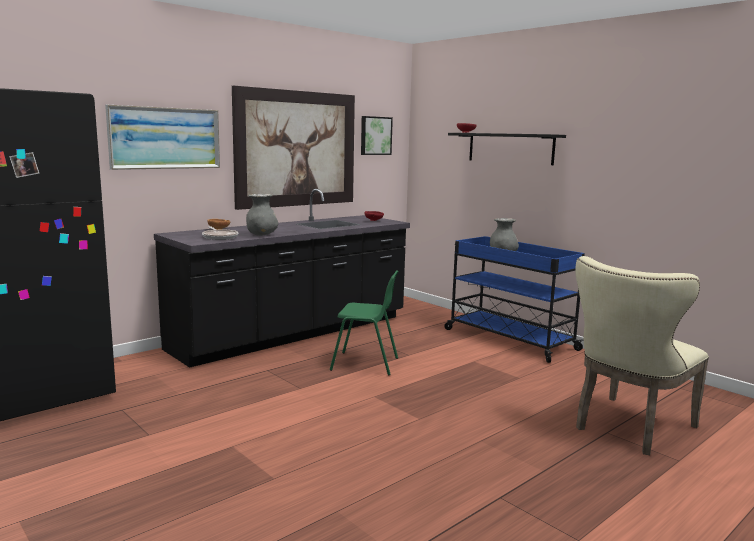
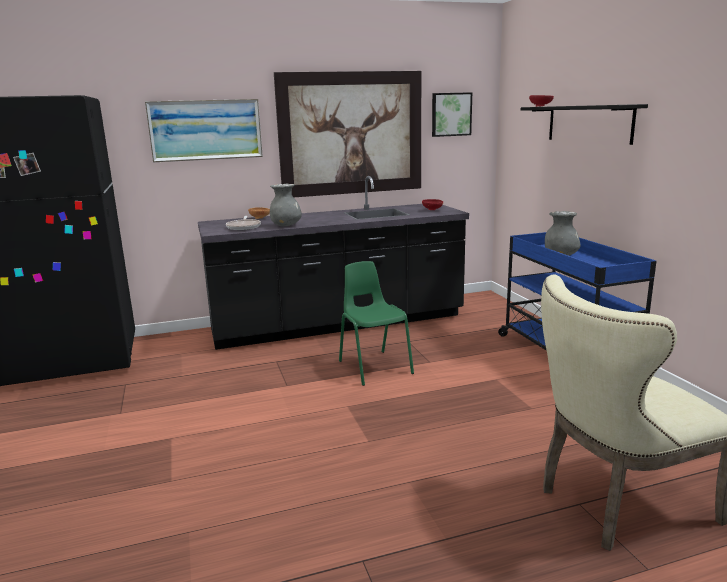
camera: 25 degrees right, 5 degrees up
green chair [330,270,399,376] -> green chair turned 150 degrees counterclockwise [339,261,414,386]

